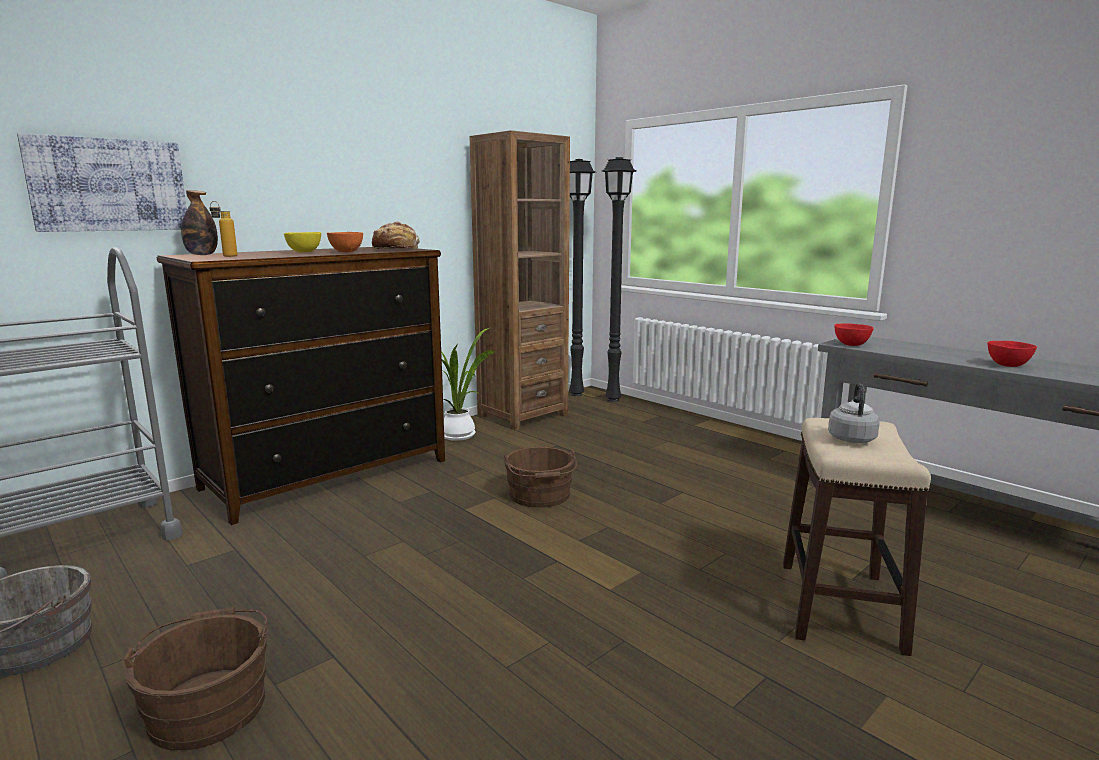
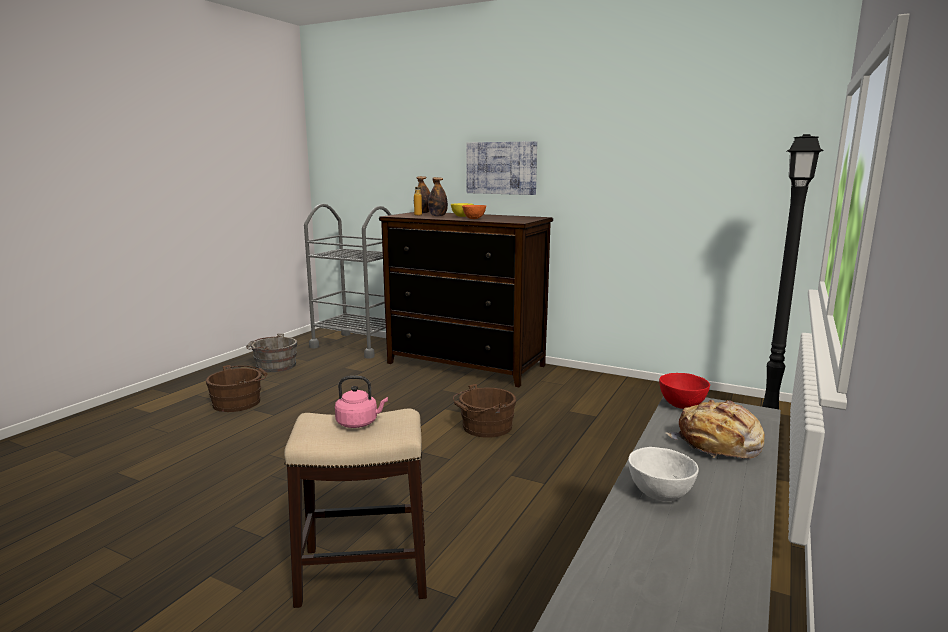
camera: 70 degrees right, 0 degrees up
picture [17,133,187,232] -> picture moved to [466,141,537,195]
bread [372,222,420,249] -> bread moved to [666,400,765,459]
potted plant [441,328,495,441] -> none
brown bookcase [470,130,570,430] -> none
black floor lamp [569,159,596,396] -> none
grey kettle [828,383,880,443] -> pink kettle [335,376,388,428]
red bowl [987,341,1037,367] -> white bowl [628,447,699,501]
none -> bottle [428,177,448,216]

